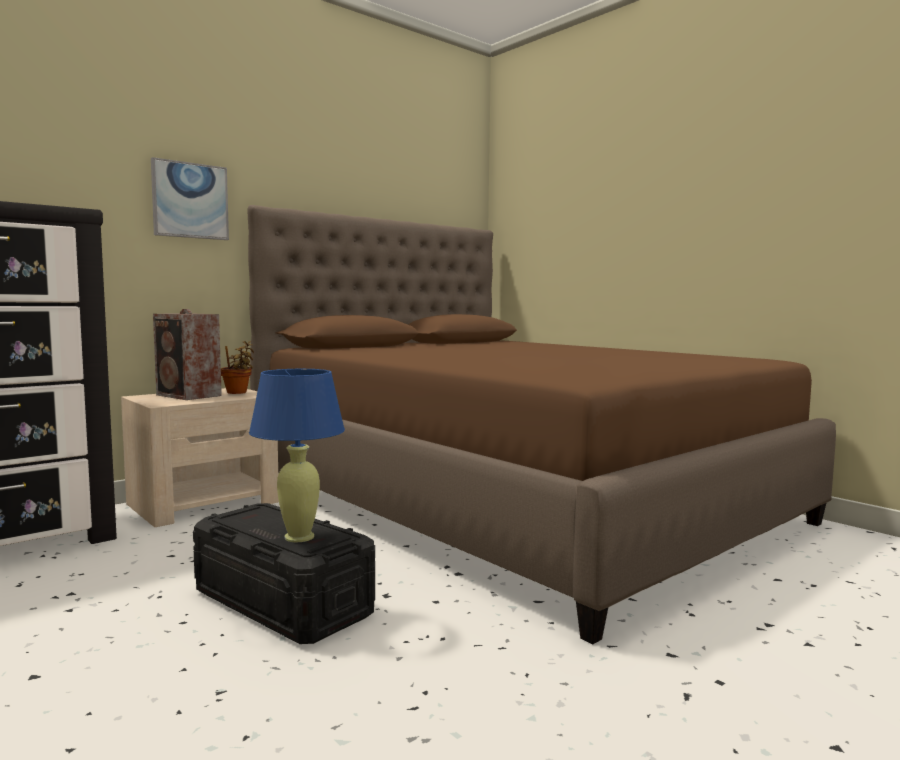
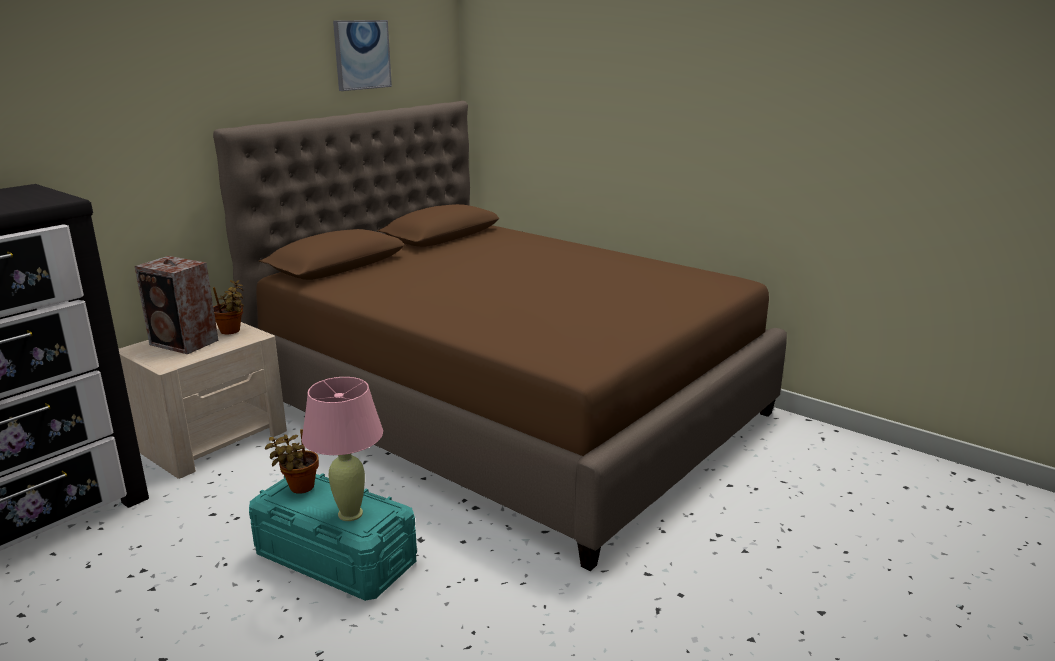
camera: 10 degrees left, 15 degrees up
picture [151,157,229,240] -> picture moved to [333,20,392,91]
black storage box [193,503,375,644] -> turquoise storage box [249,473,417,601]
blue table lamp [249,369,345,542] -> pink table lamp [302,377,383,521]
none -> potted plant [265,429,319,494]

